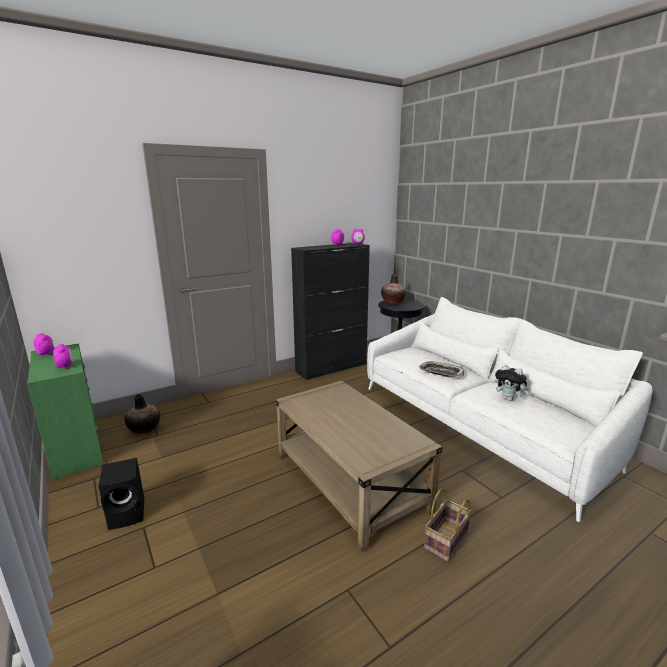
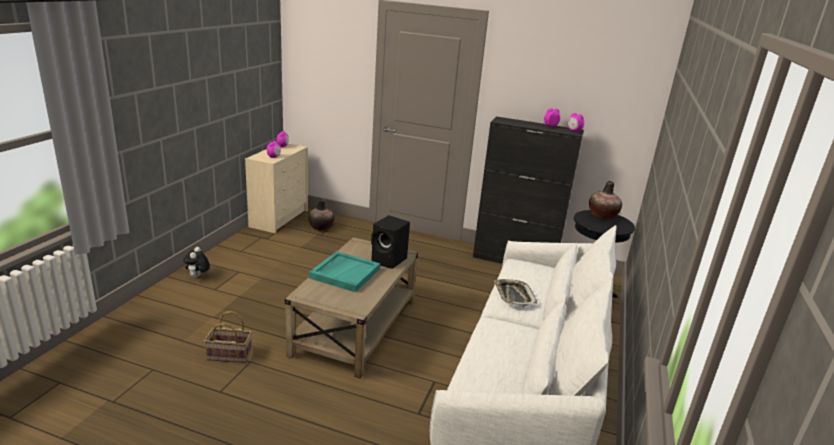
camera: 50 degrees right, 5 degrees up
green dresser [27,343,104,479] -> beige dresser [245,143,308,233]
black speaker [98,458,144,530] -> black speaker moved to [371,215,410,269]
basket [424,488,472,562] -> basket moved to [204,311,252,363]
plush toy [495,364,529,401] -> plush toy moved to [183,247,210,278]
none -> turquoise tray [309,251,380,292]

